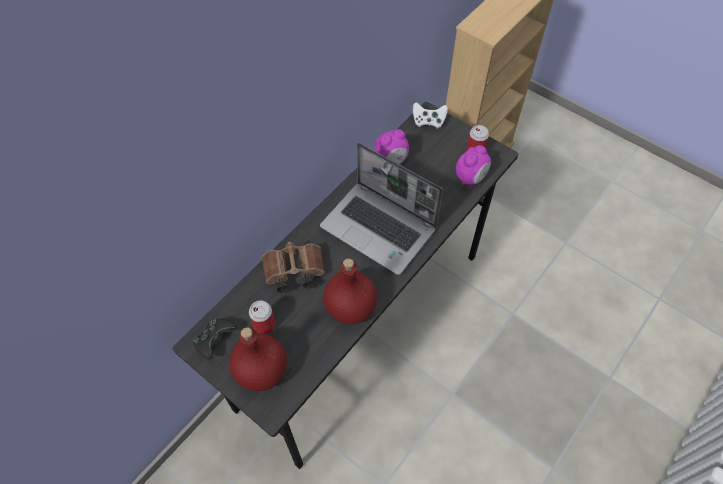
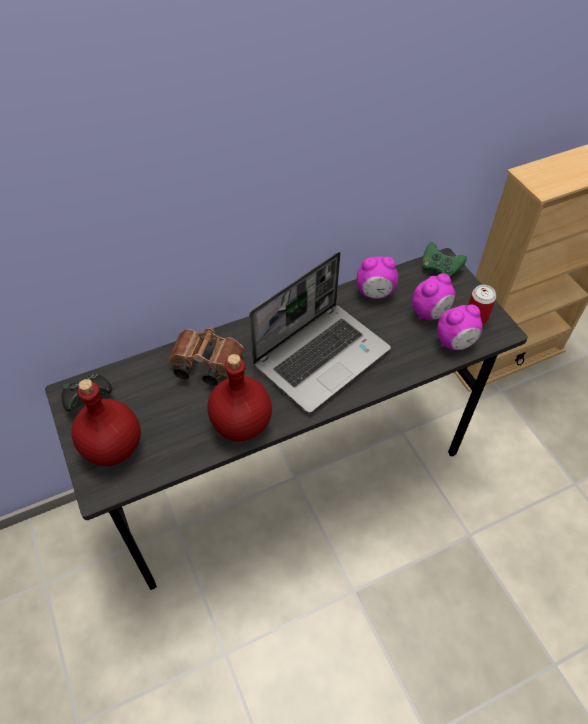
camera: 25 degrees right, 5 degrees down
can [249,300,276,335] -> none
laptop [320,142,443,275] -> laptop turned 105 degrees counterclockwise [249,252,391,413]
white game controller [413,103,448,129] -> green game controller [422,242,467,277]
none -> alarm clock [412,273,455,320]

